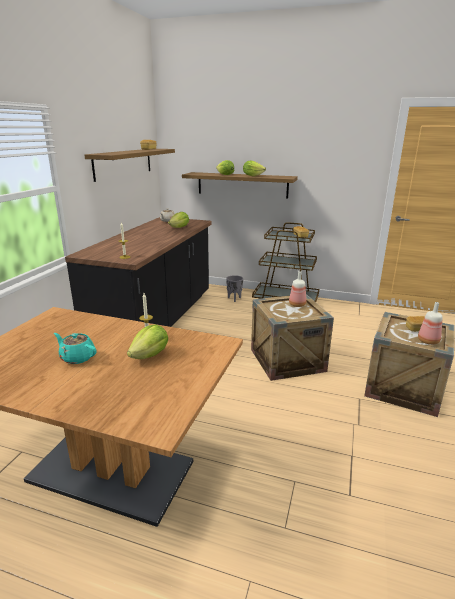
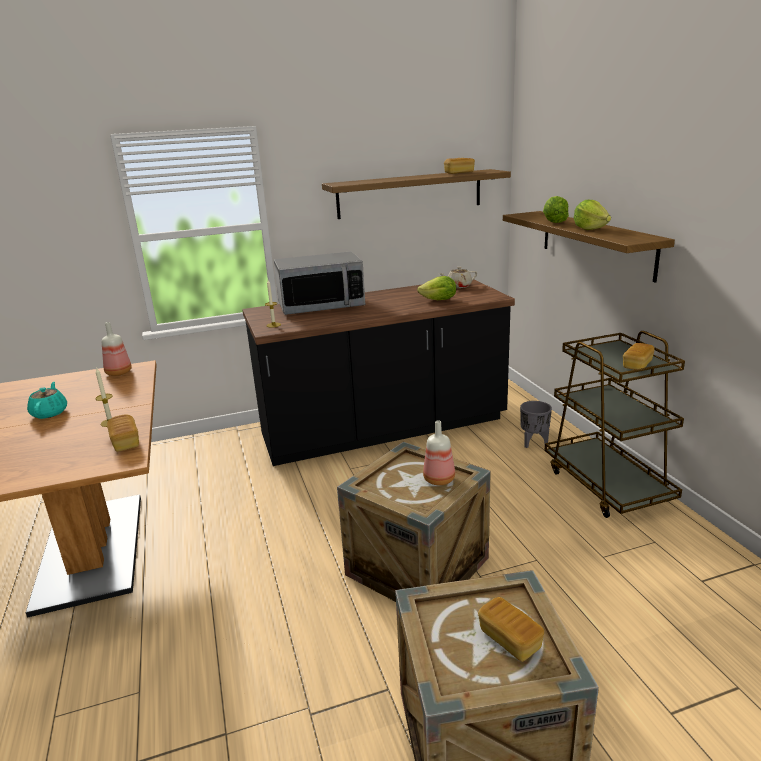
camera: 55 degrees right, 0 degrees up
lettuce [127,324,168,359] -> none
bottle [418,302,443,345] -> bottle moved to [102,322,132,376]
none -> bread [107,415,139,452]
none -> microwave [274,251,365,315]

